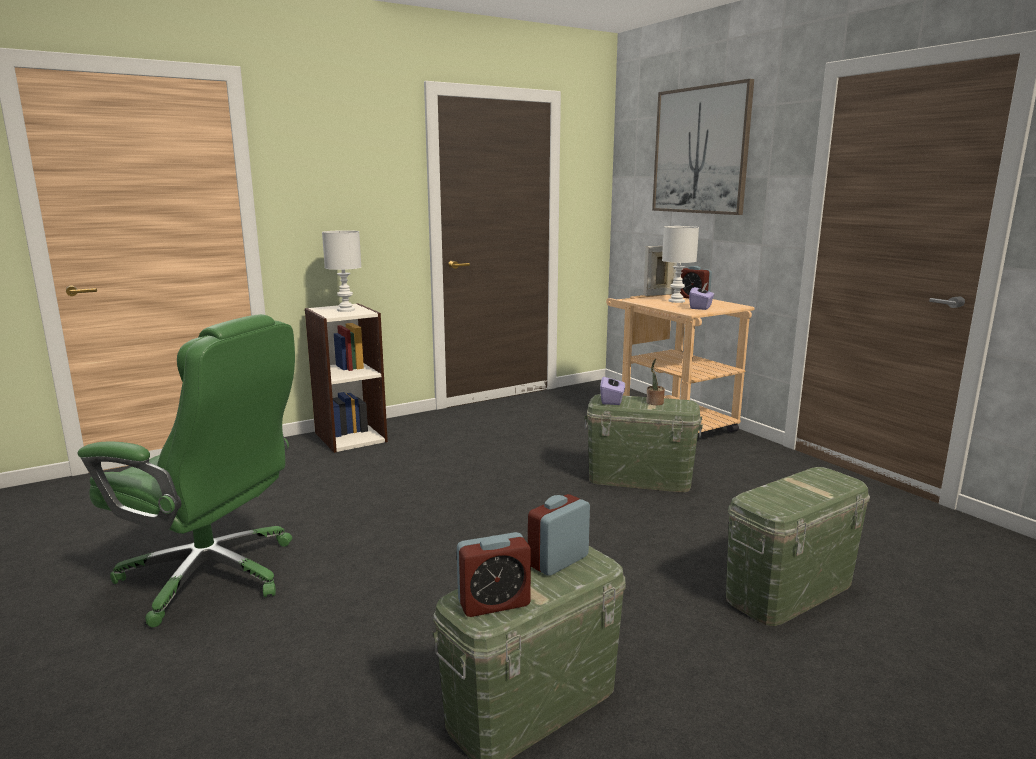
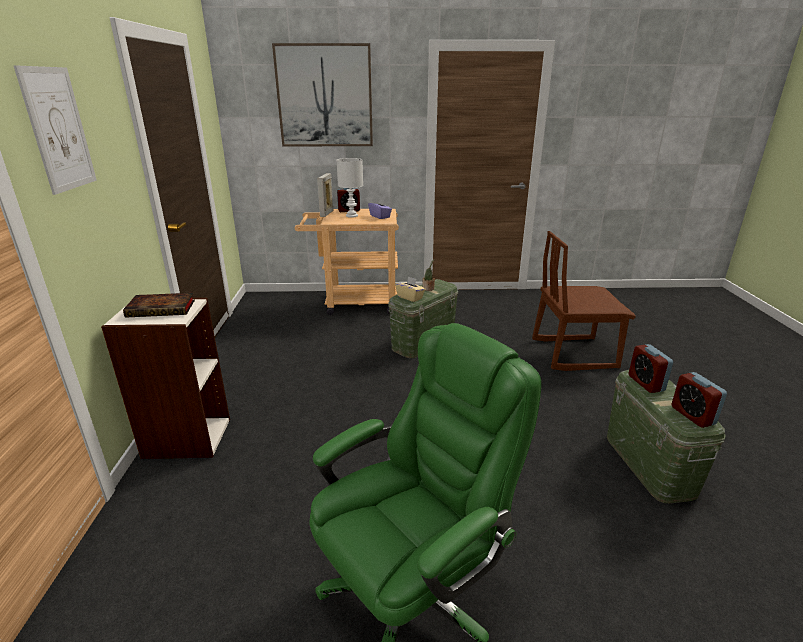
camera: 60 degrees left, 10 degrees up
white table lamp [322,230,361,312] -> book [123,293,195,318]
alarm clock [457,532,531,617] -> alarm clock turned 150 degrees clockwise [671,372,727,428]
purple tissue box [600,375,625,405] -> beige tissue box [395,276,425,302]
green storage box [726,467,870,626] -> brown chair [532,231,636,371]
none -> picture [13,65,97,195]

